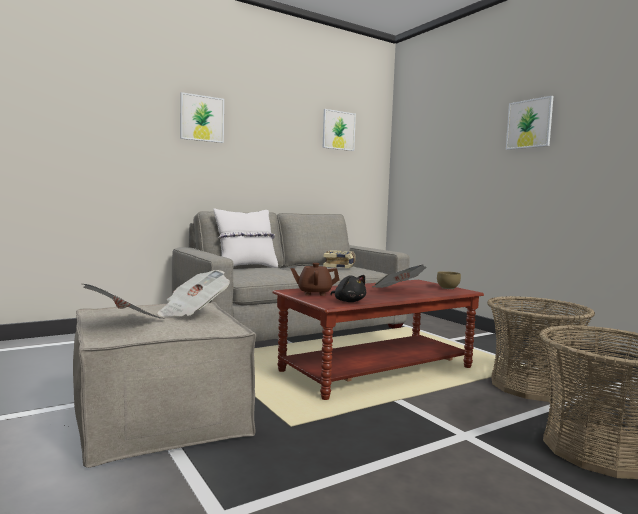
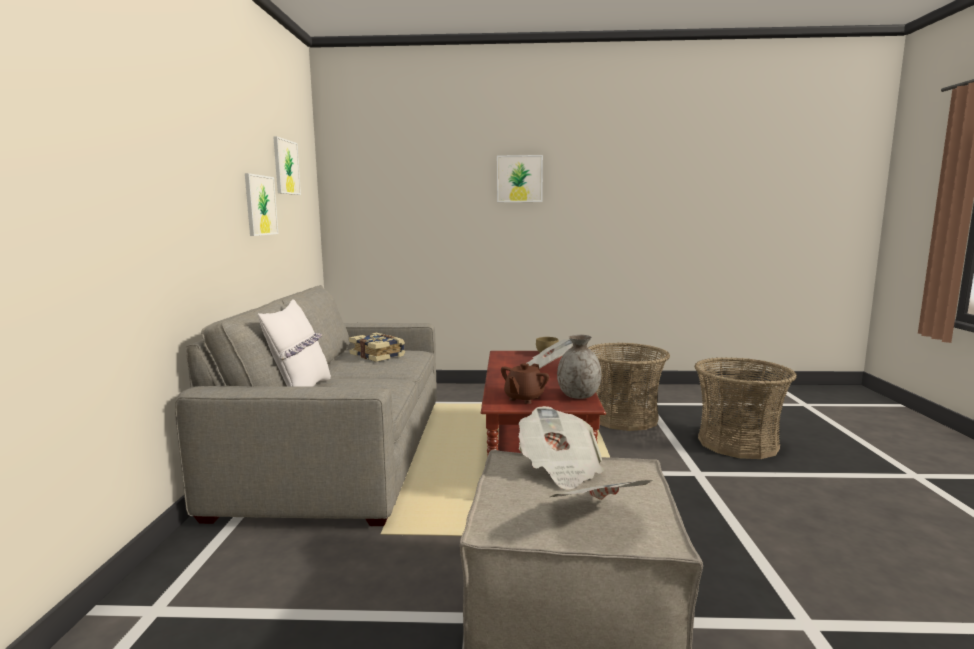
camera: 55 degrees left, 5 degrees up
picture [180,92,224,143] -> picture moved to [245,173,278,236]
black plush toy [330,275,366,302] -> grey vase [557,335,601,399]

